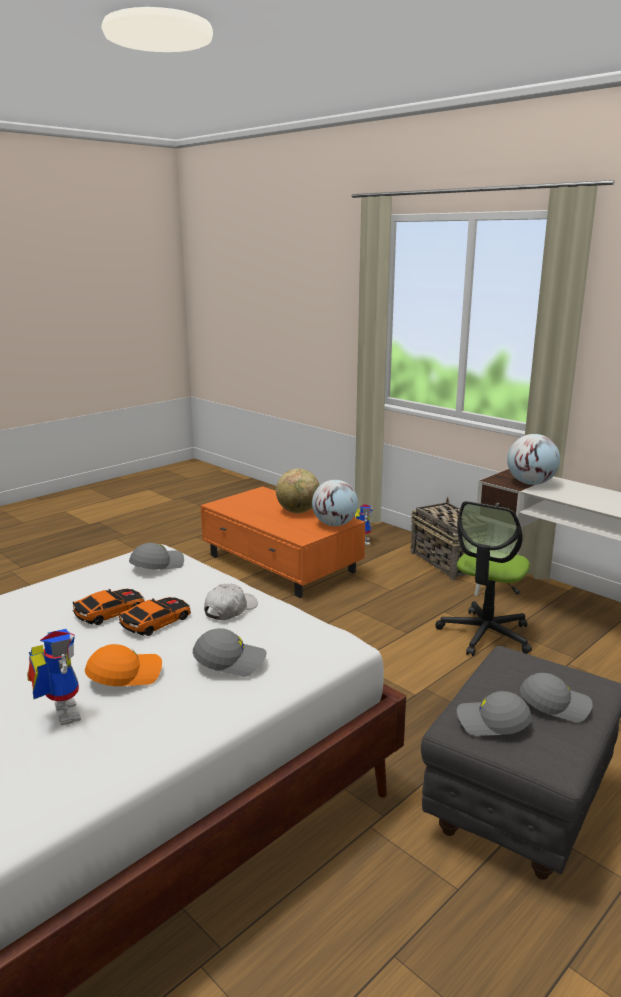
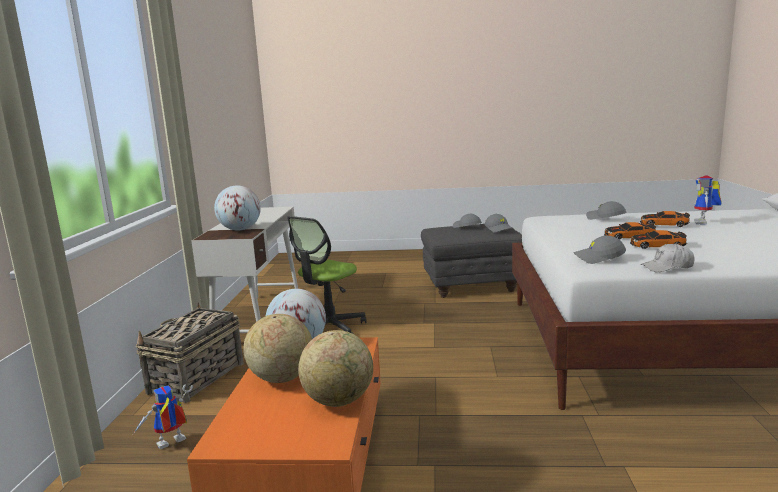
camera: 130 degrees left, 5 degrees down
orange cap [85,644,162,686] -> toy car [640,211,690,227]
white cap [204,584,258,620] -> white cap moved to [641,243,695,272]
office chair [435,501,532,656] -> office chair turned 135 degrees clockwise [287,216,367,334]
none -> globe [298,330,373,407]

